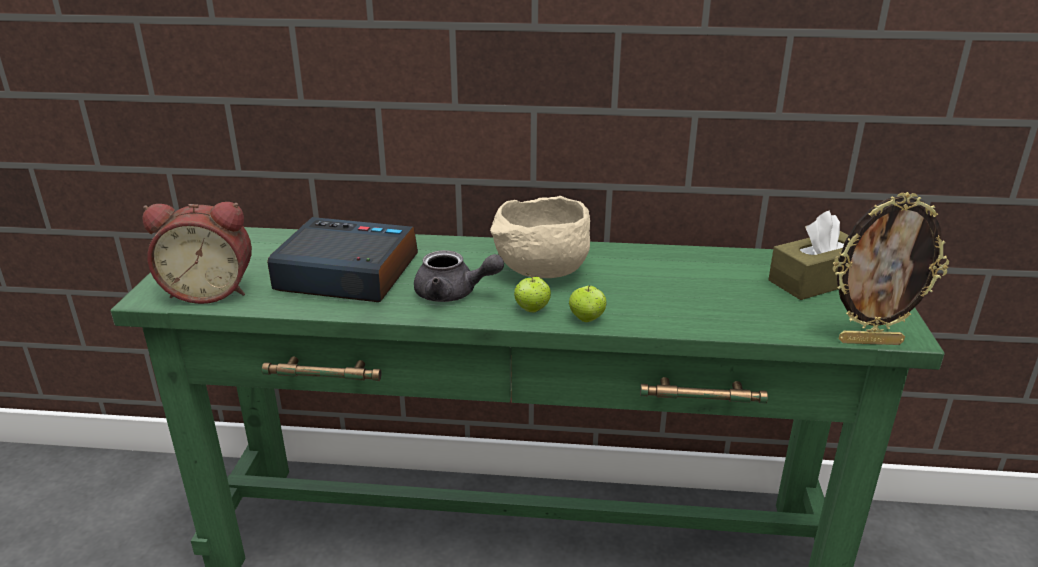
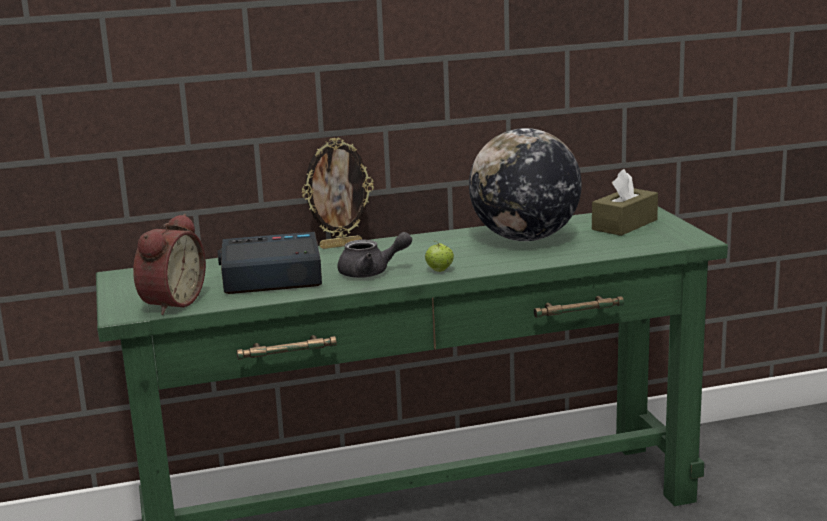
camera: 20 degrees left, 10 degrees down
alarm clock [142,202,252,304] -> alarm clock turned 45 degrees counterclockwise [133,214,206,315]
beige bowl [490,196,590,278] -> none
apple [569,286,607,322] -> none
picture frame [833,192,949,345] -> picture frame moved to [302,137,374,249]
none -> globe [469,128,582,241]

